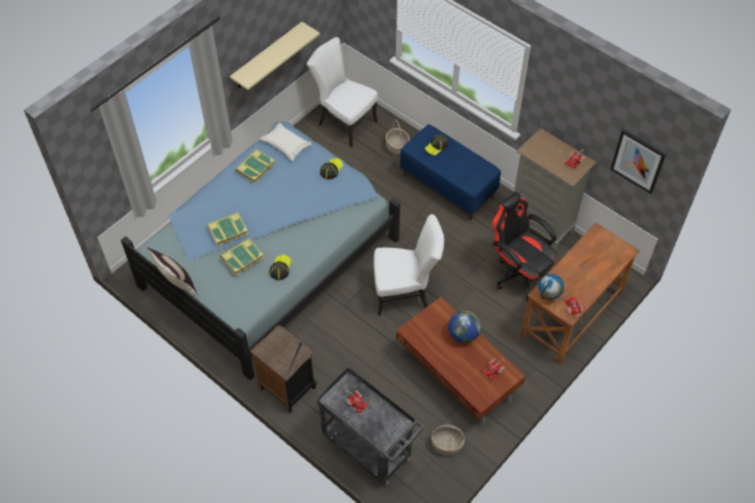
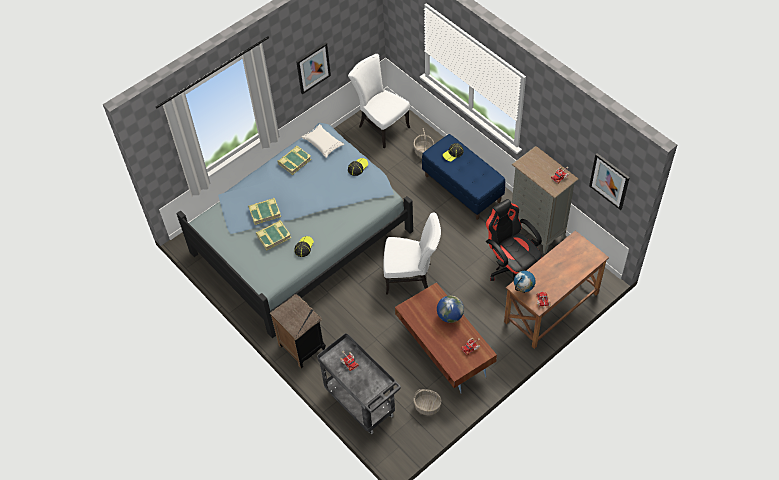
camera: 10 degrees right, 0 degrees up
pillow [147,247,197,296] -> none
beige shelf [230,22,320,90] -> picture [296,42,331,95]

